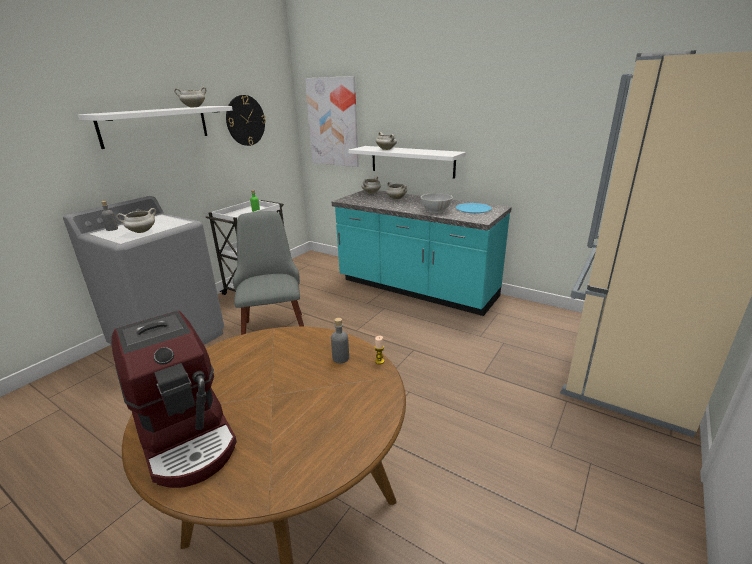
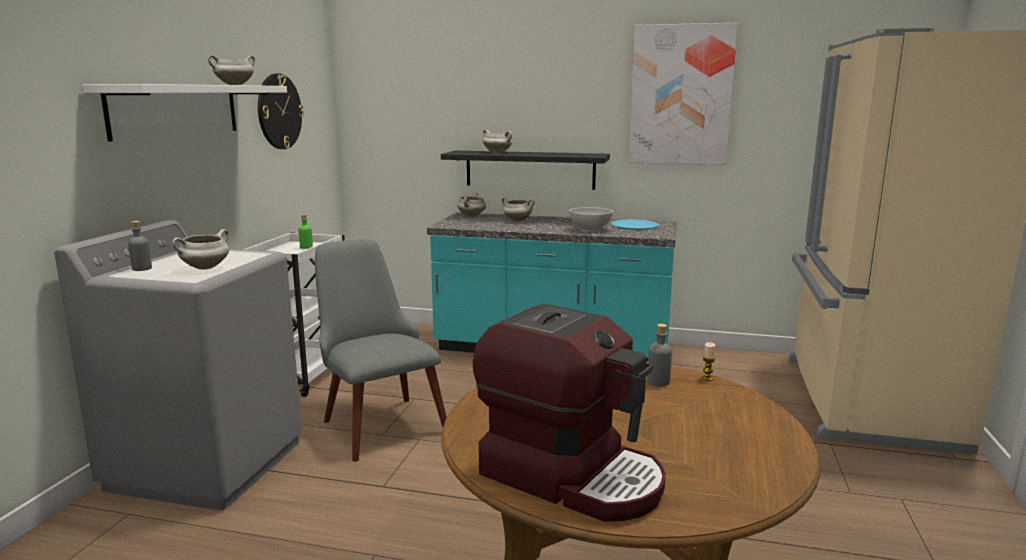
camera: 20 degrees left, 10 degrees down
picture [305,76,359,167] -> picture moved to [629,23,738,165]
white shelf [348,146,466,179] -> black shelf [441,151,610,190]

